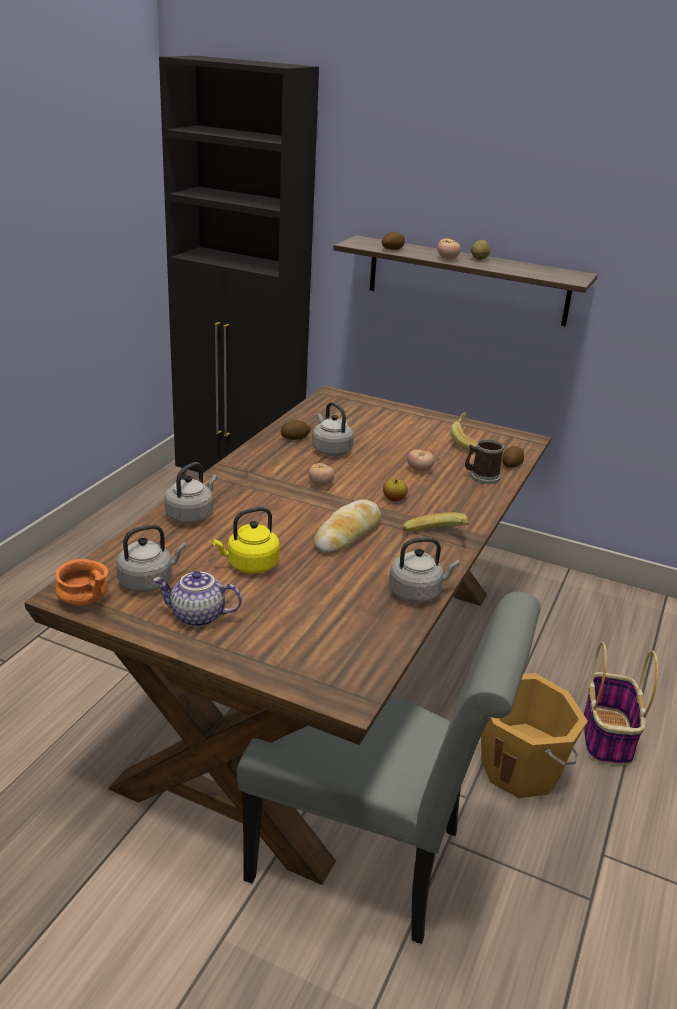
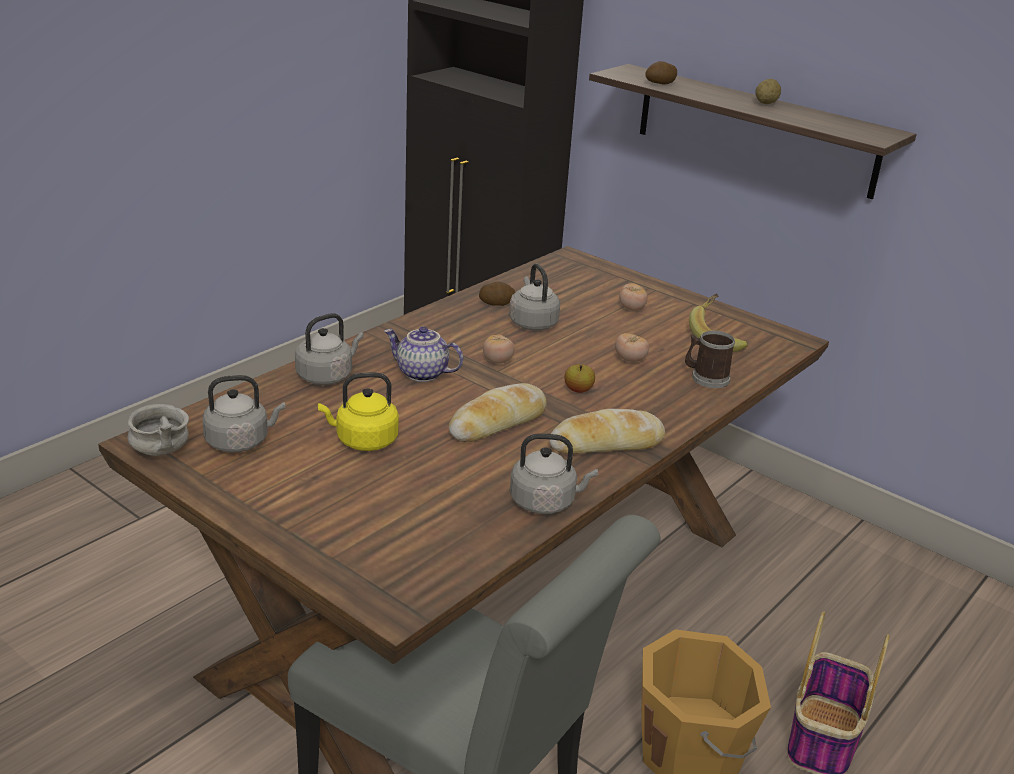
camera: 15 degrees right, 0 degrees up
orange bowl [55,559,109,605] -> grey bowl [128,404,189,456]
teapot [153,571,242,627] -> teapot moved to [384,326,463,382]
banana [402,512,469,532] -> bread [549,409,665,454]
tomato [437,238,461,259] -> tomato moved to [619,283,648,311]
potato [502,446,524,468] -> none

